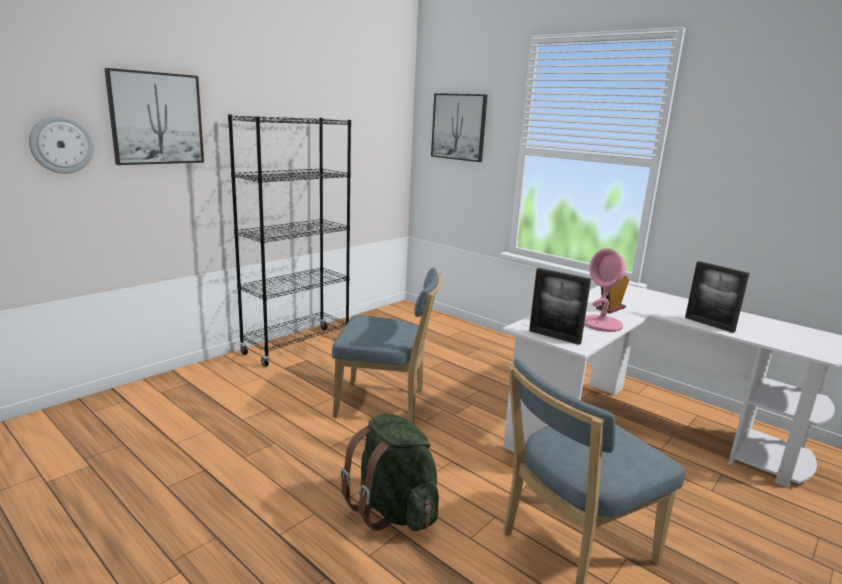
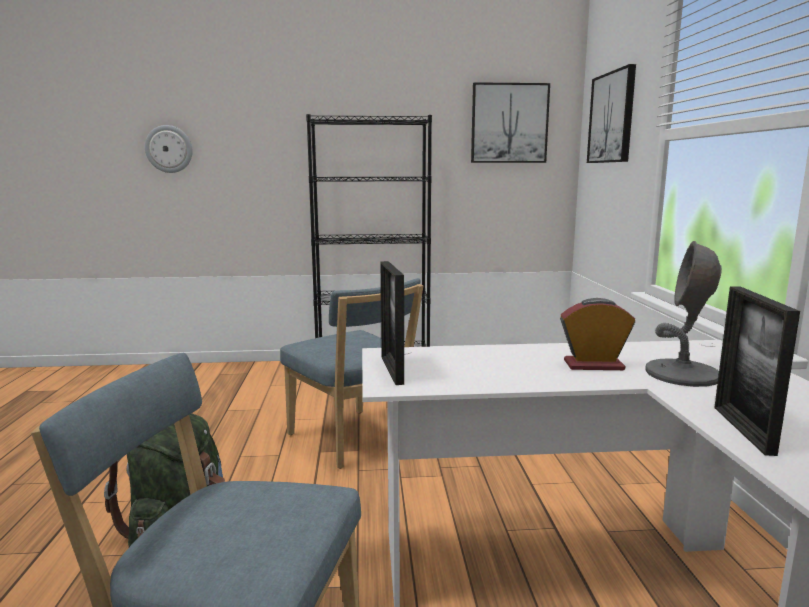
camera: 45 degrees right, 5 degrees down
picture [104,68,204,165] -> picture moved to [471,82,550,163]
pink table lamp [584,248,626,332] -> none
none -> grey table lamp [646,241,722,387]

